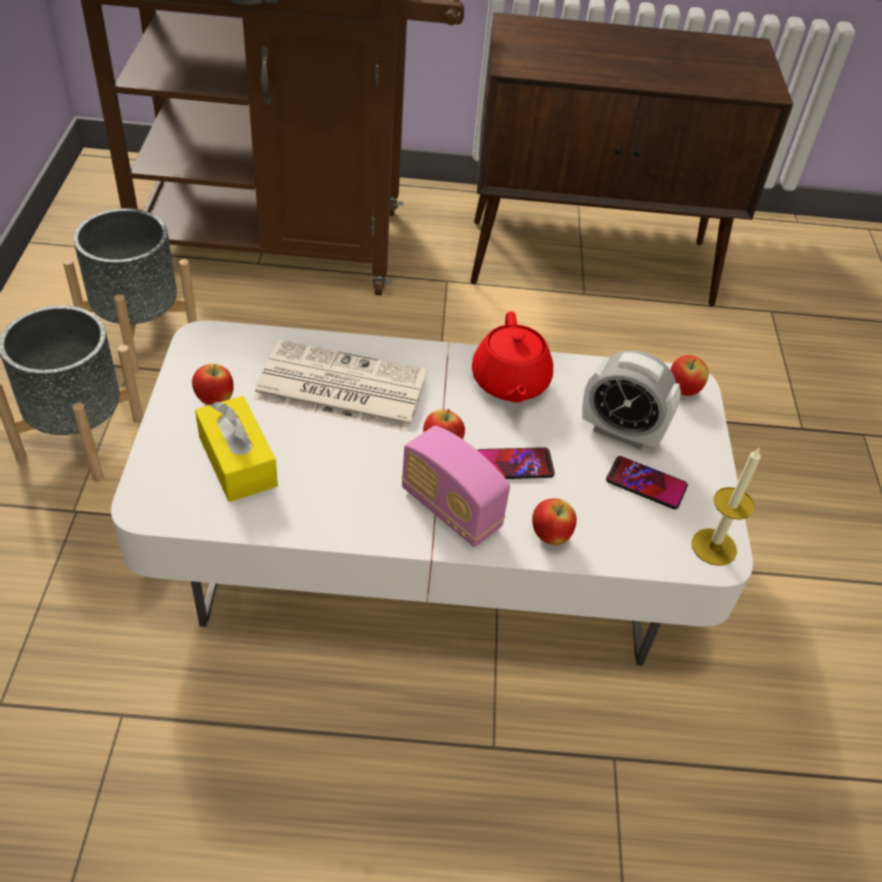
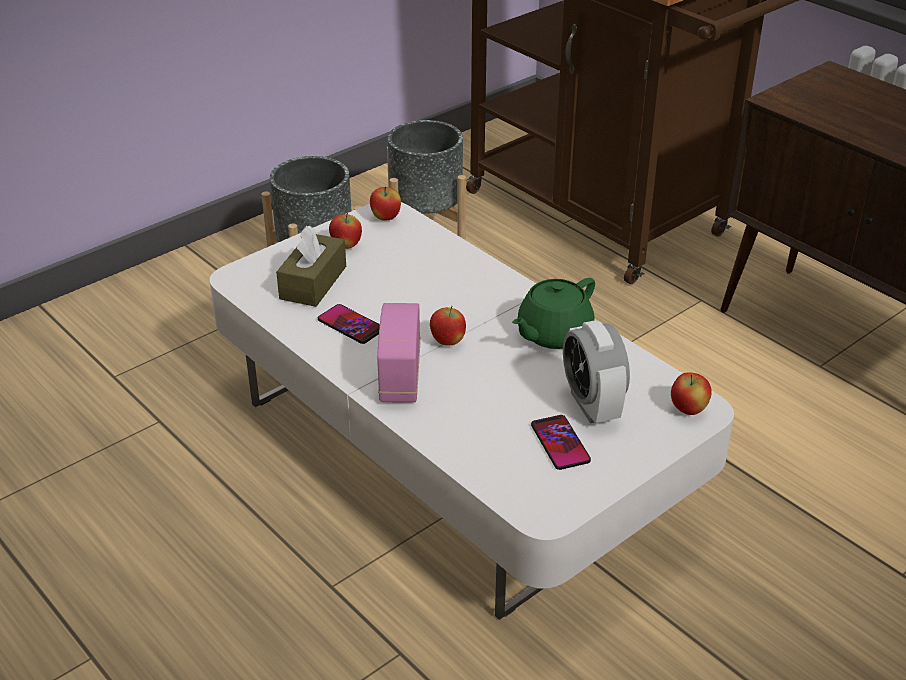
camera: 50 degrees right, 10 degrees down
yellow tissue box [195,396,278,502] -> brown tissue box [276,225,346,307]
newspaper [253,339,428,432] -> none
red teapot [472,312,553,403] -> green teapot [512,278,595,349]
phone [477,447,555,479] -> phone moved to [318,304,380,344]
apple [532,498,577,545] -> apple moved to [370,187,401,221]
candle [691,447,761,566] -> none

